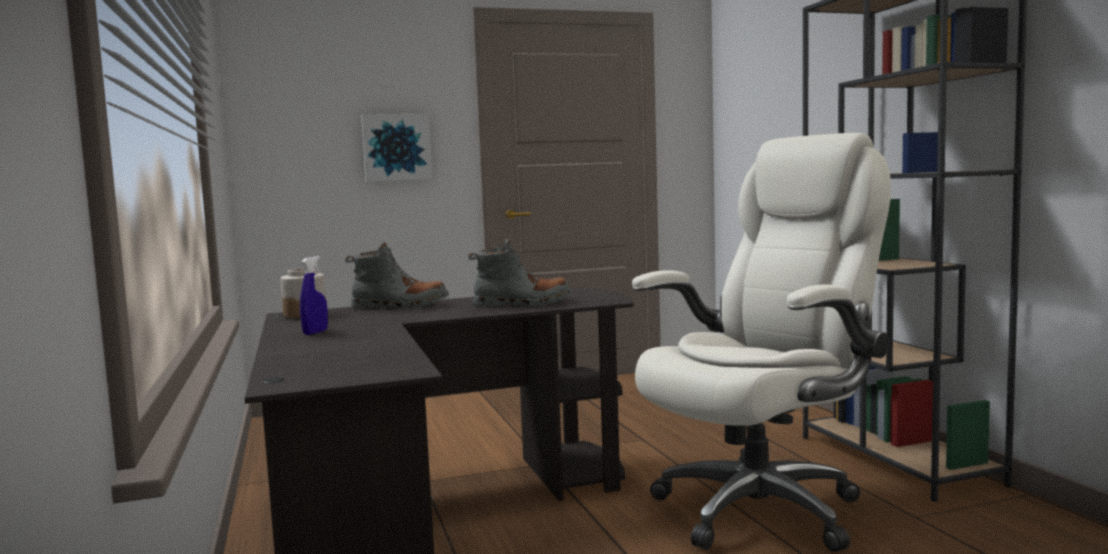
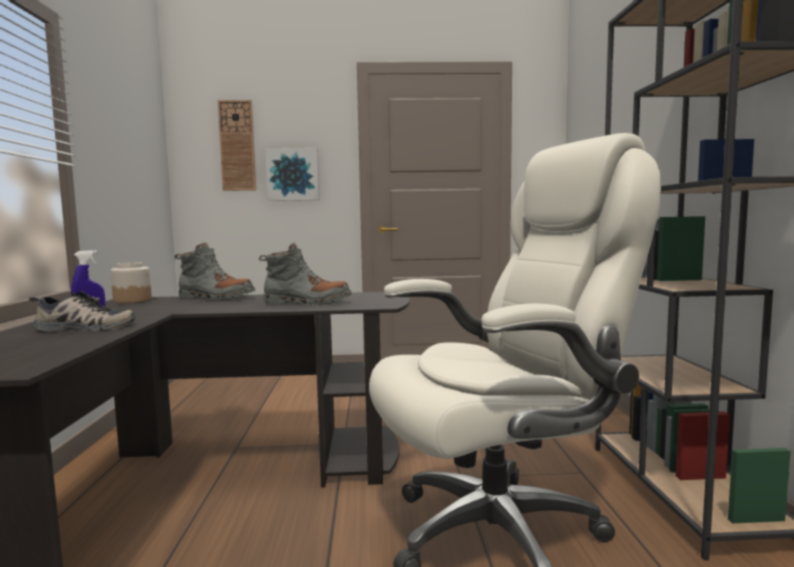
camera: 15 degrees right, 0 degrees up
none -> shoe [29,291,135,332]
none -> wall clock [218,100,256,191]

